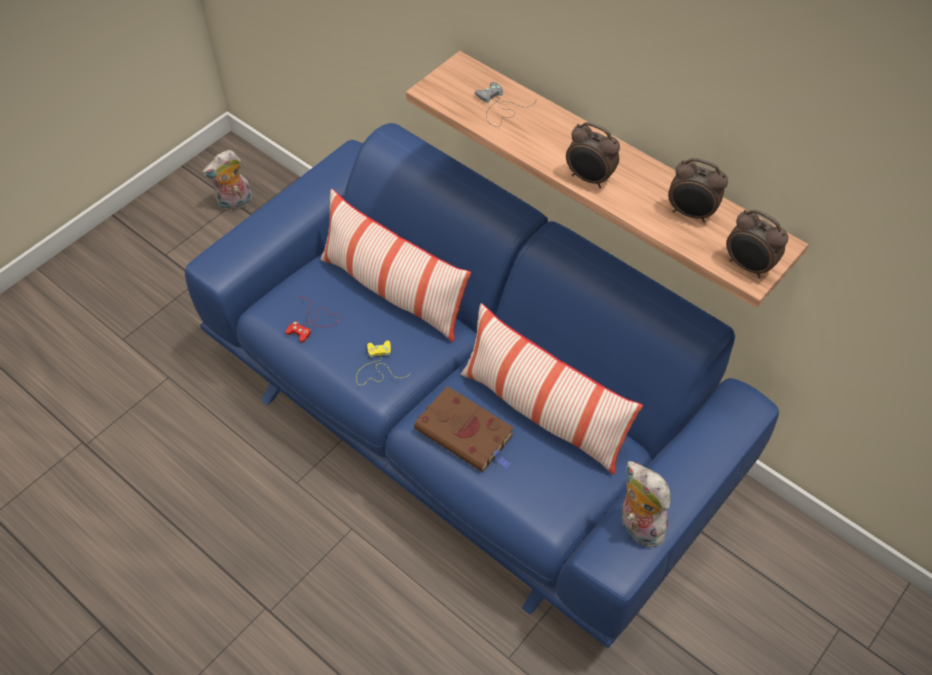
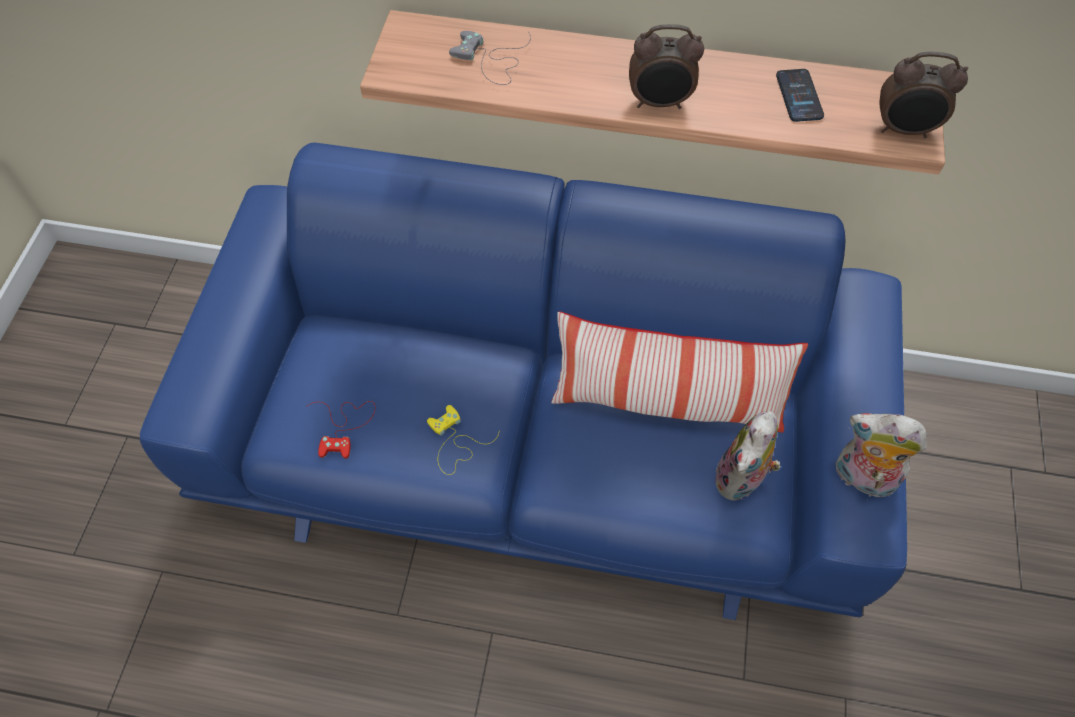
camera: 30 degrees left, 5 degrees up
plush toy [202,150,252,212] -> plush toy moved to [715,411,780,501]
pillow [320,189,471,342] -> none
brown book [414,386,514,472] -> none
alarm clock [668,158,728,223] -> phone [776,69,824,122]

